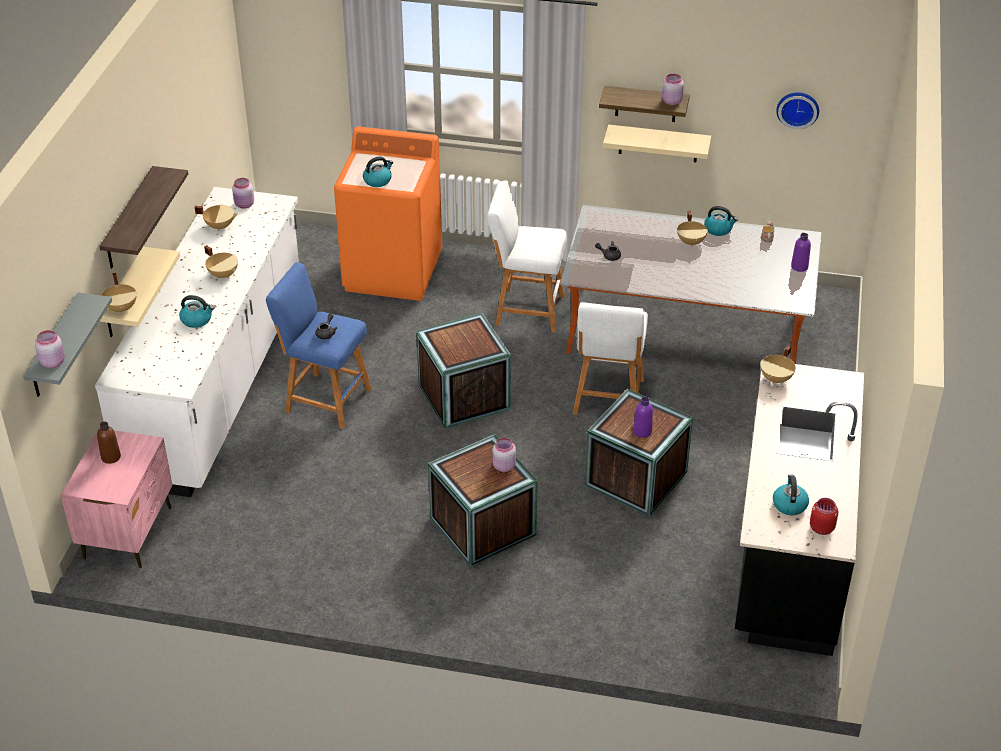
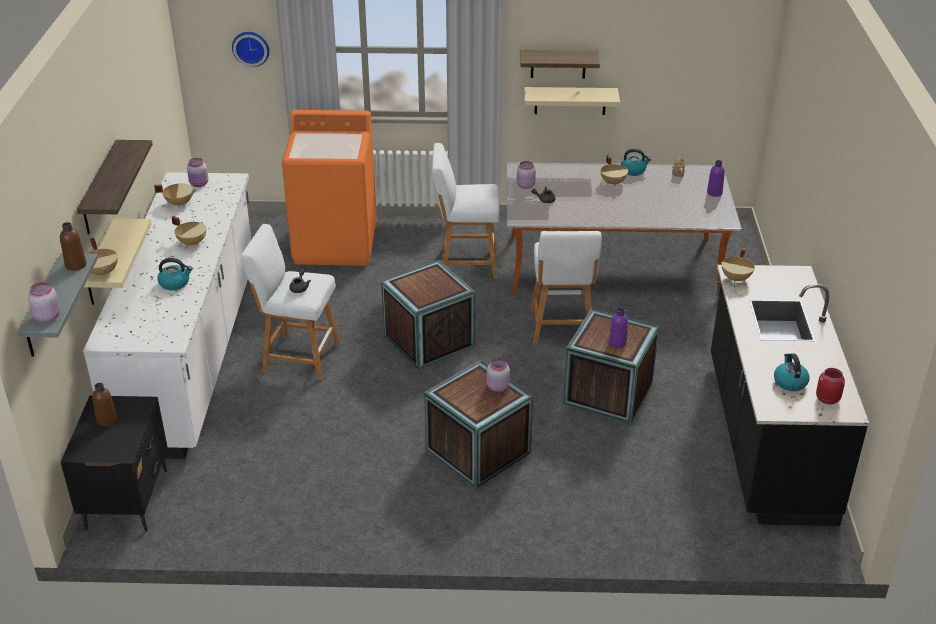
camera: 10 degrees left, 5 degrees down
pink nightstand [61,430,172,568] -> black nightstand [61,396,167,532]
blue stool [266,262,372,429] -> white stool [241,224,341,381]
kettle [363,156,393,187] -> none
pink jar [662,74,684,105] -> pink jar moved to [517,161,536,189]
wall clock [776,92,819,130] -> wall clock moved to [232,32,269,67]
none -> brown bottle [60,222,86,271]

